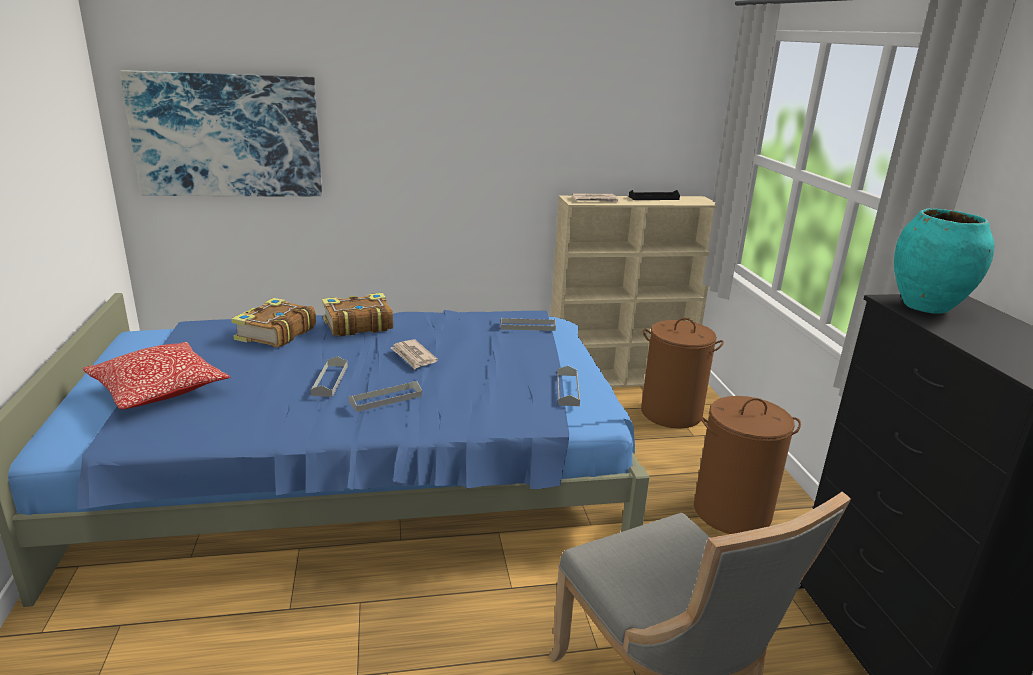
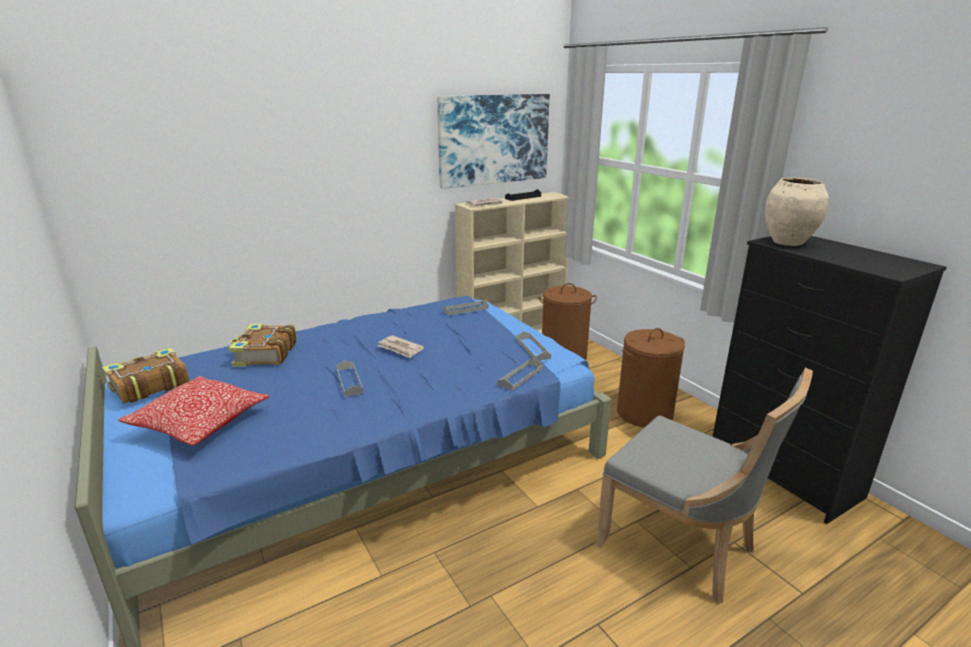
camera: 20 degrees left, 0 degrees up
picture [120,70,322,197] -> picture moved to [437,94,550,189]
book [322,293,393,337] -> book moved to [102,348,189,404]
grey tray [349,381,422,412] -> grey tray moved to [498,358,543,391]
turquoise vase [894,209,995,314] -> beige vase [765,178,829,246]

